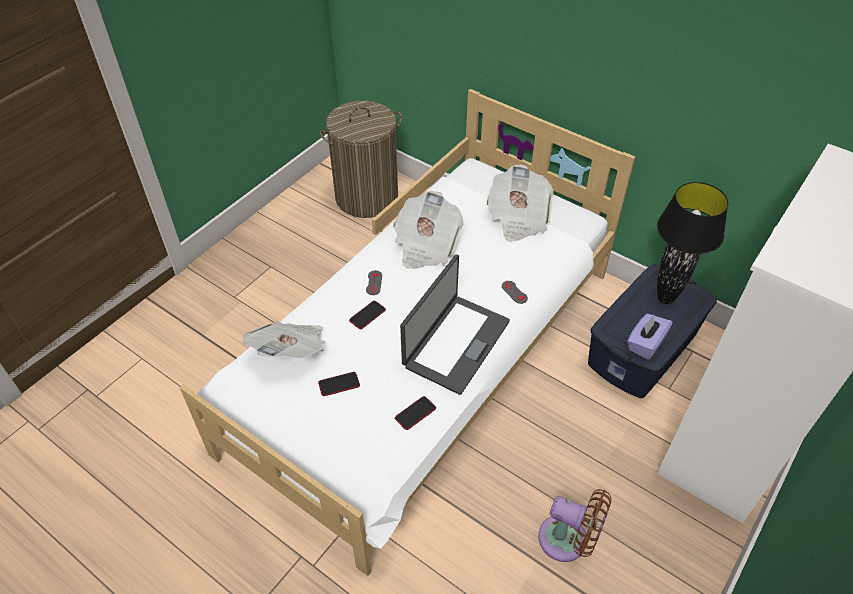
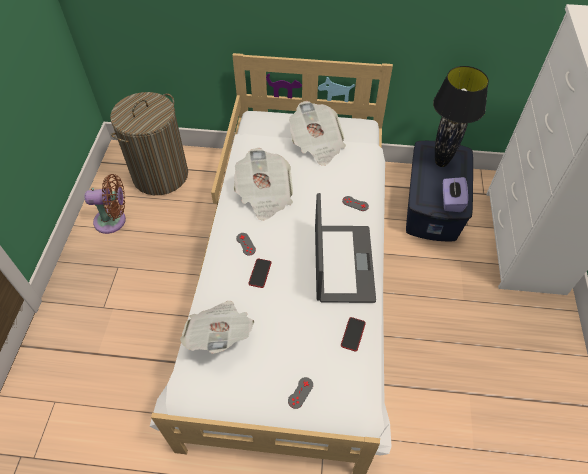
camera: 30 degrees left, 5 degrees up
phone [318,372,360,396] -> none
brown fan [538,489,612,562] -> brown fan moved to [85,174,126,234]
none -> grey game controller [288,377,313,409]

